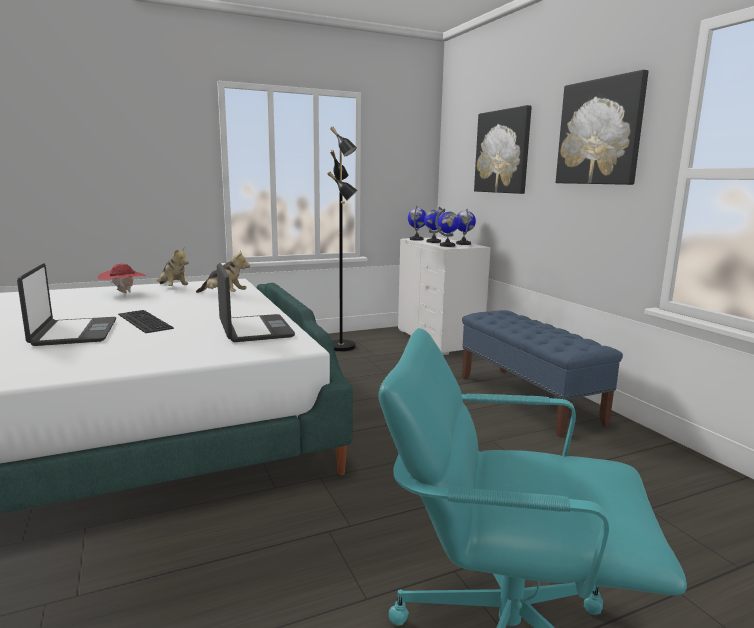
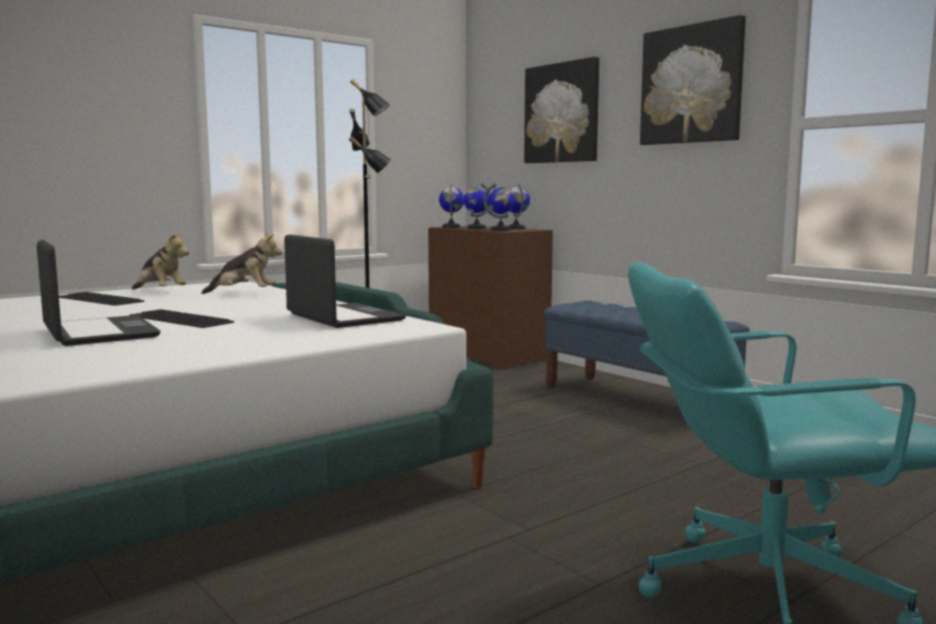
camera: 15 degrees left, 5 degrees down
red hat [97,264,147,293] -> keyboard [59,292,144,306]
white dresser [398,237,491,355] -> brown dresser [428,226,553,369]

